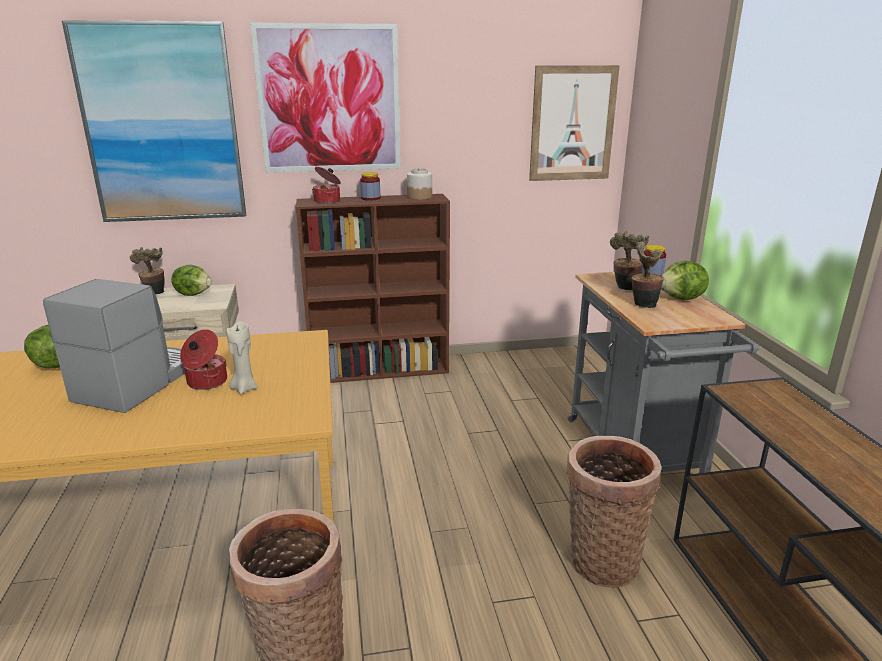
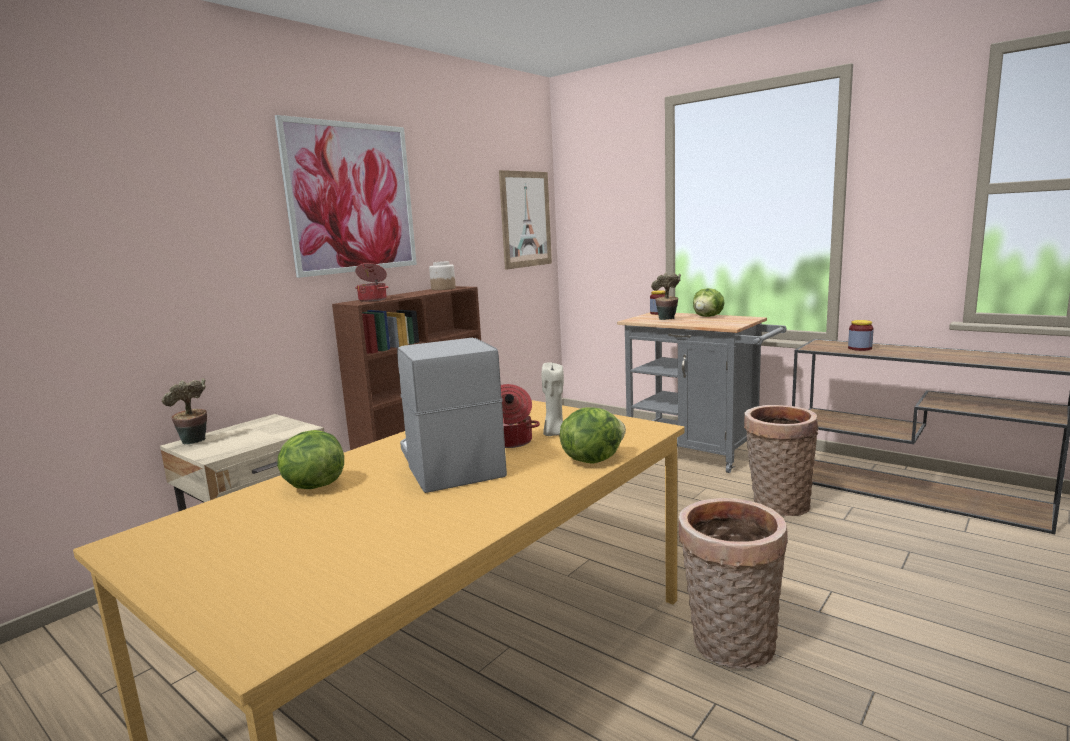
camera: 40 degrees left, 10 degrees down
picture [62,20,246,222] -> none
lettuce [171,264,212,296] -> lettuce moved to [560,407,626,464]
jar [360,172,380,200] -> jar moved to [848,320,874,351]
potted plant [631,241,664,308] -> none

